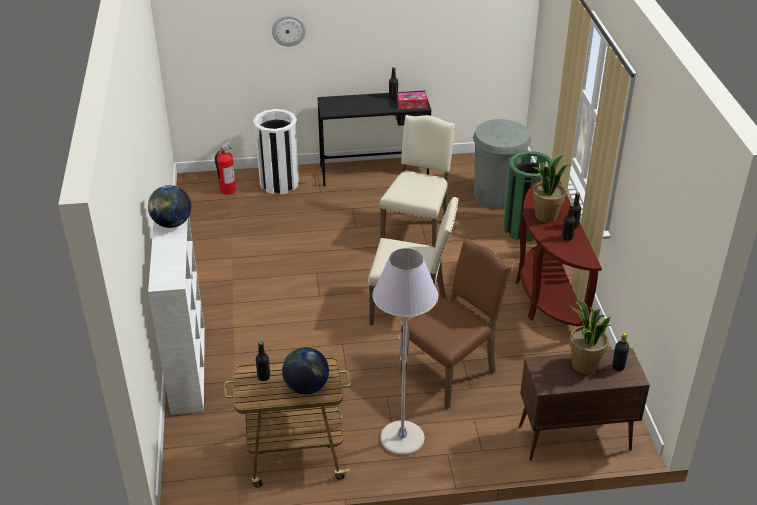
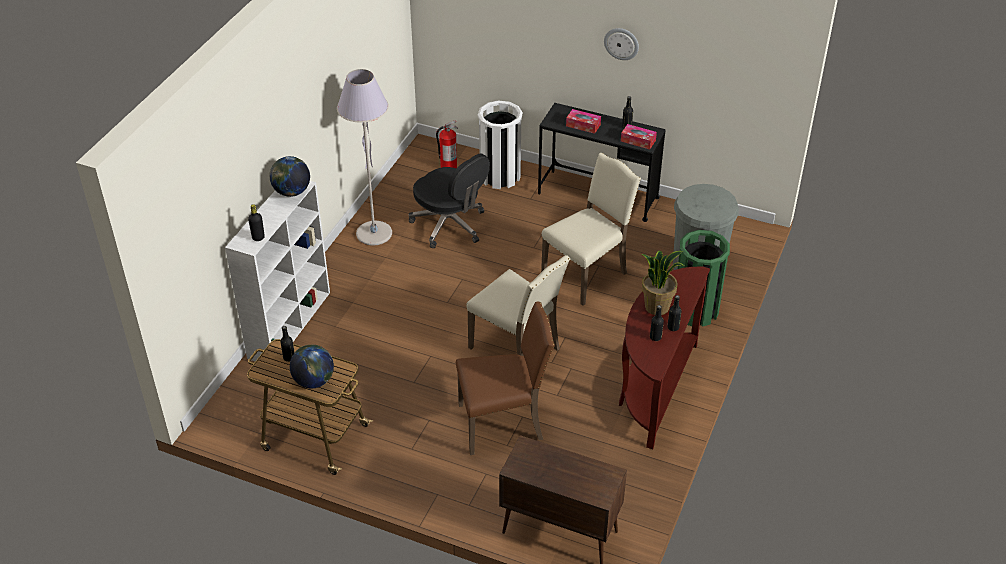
camera: 30 degrees right, 5 degrees up
wall clock [272,15,306,46] -> wall clock moved to [604,28,639,60]
grey floor lamp [372,248,438,455] -> grey floor lamp moved to [337,69,392,245]
potted plant [569,301,611,374] -> none
black bottle [612,332,629,371] -> black bottle moved to [248,204,265,241]
none -> black office chair [408,154,490,248]
none -> tissue box [566,109,601,134]

